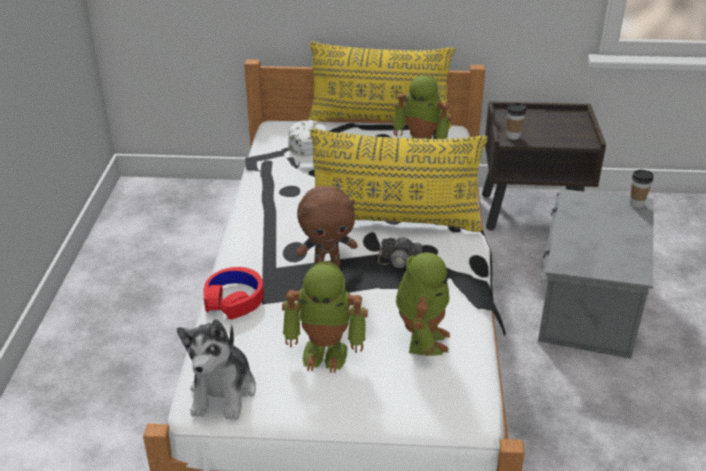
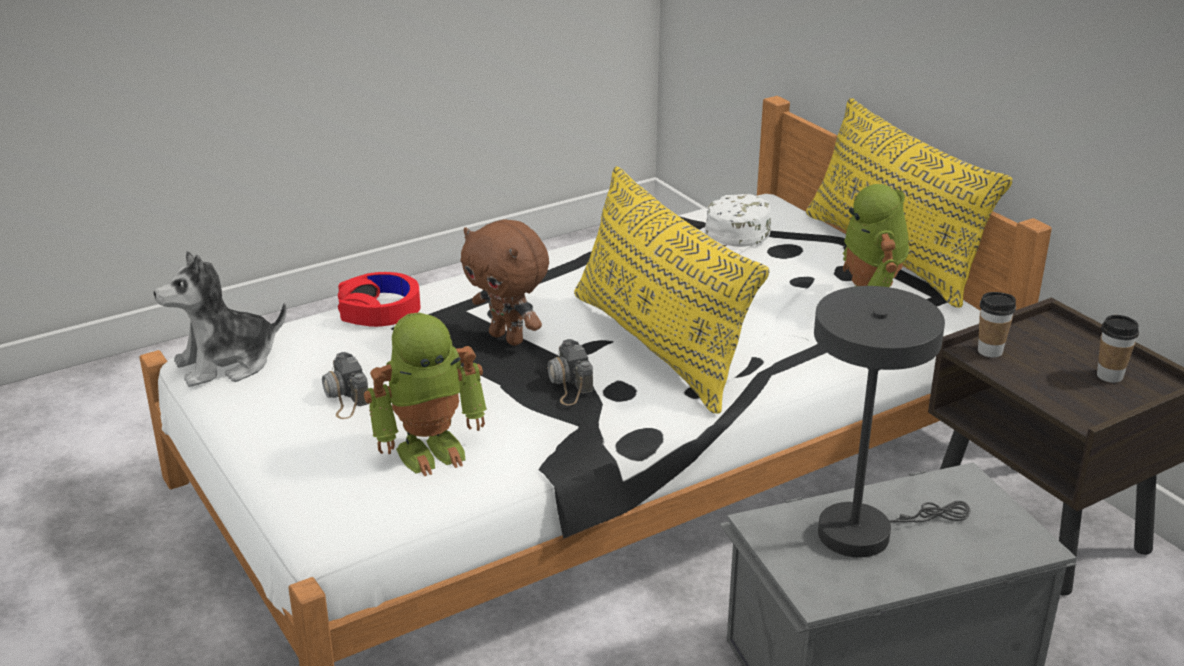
camera: 55 degrees right, 5 degrees down
toy robot [282,261,368,373] -> camera [322,352,369,419]
cup [630,170,653,208] -> cup moved to [1097,315,1139,383]
none -> grey table lamp [814,286,971,557]

